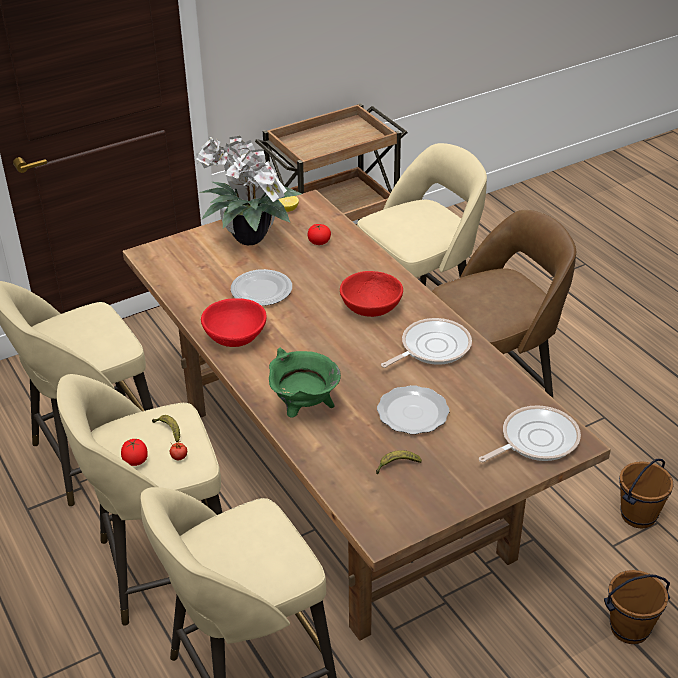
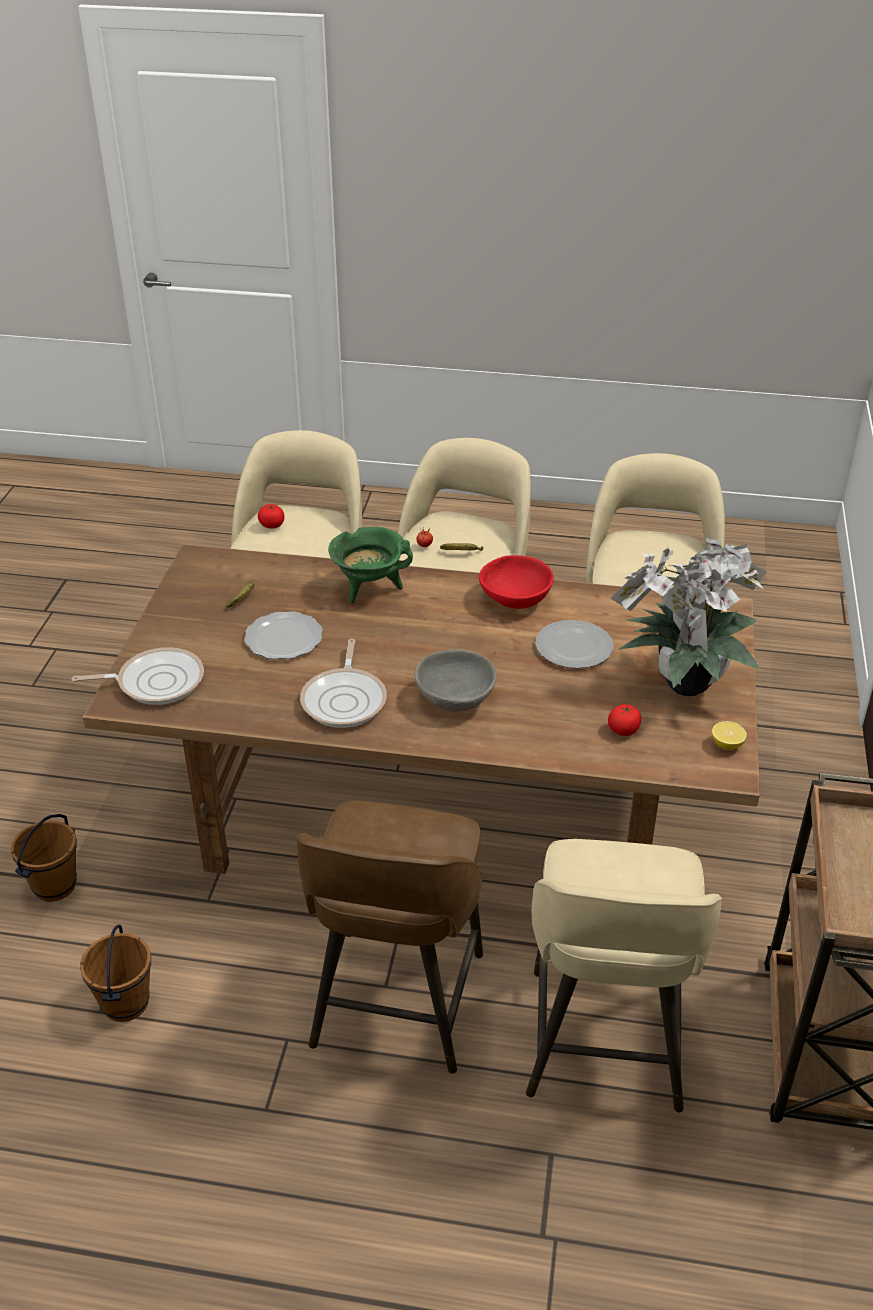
camera: 130 degrees right, 0 degrees up
tomato [121,439,148,466] -> tomato moved to [258,504,284,529]
red bowl [340,271,403,317] -> grey bowl [415,649,497,712]
frying pan [479,405,581,462] -> frying pan turned 105 degrees counterclockwise [72,647,204,705]

